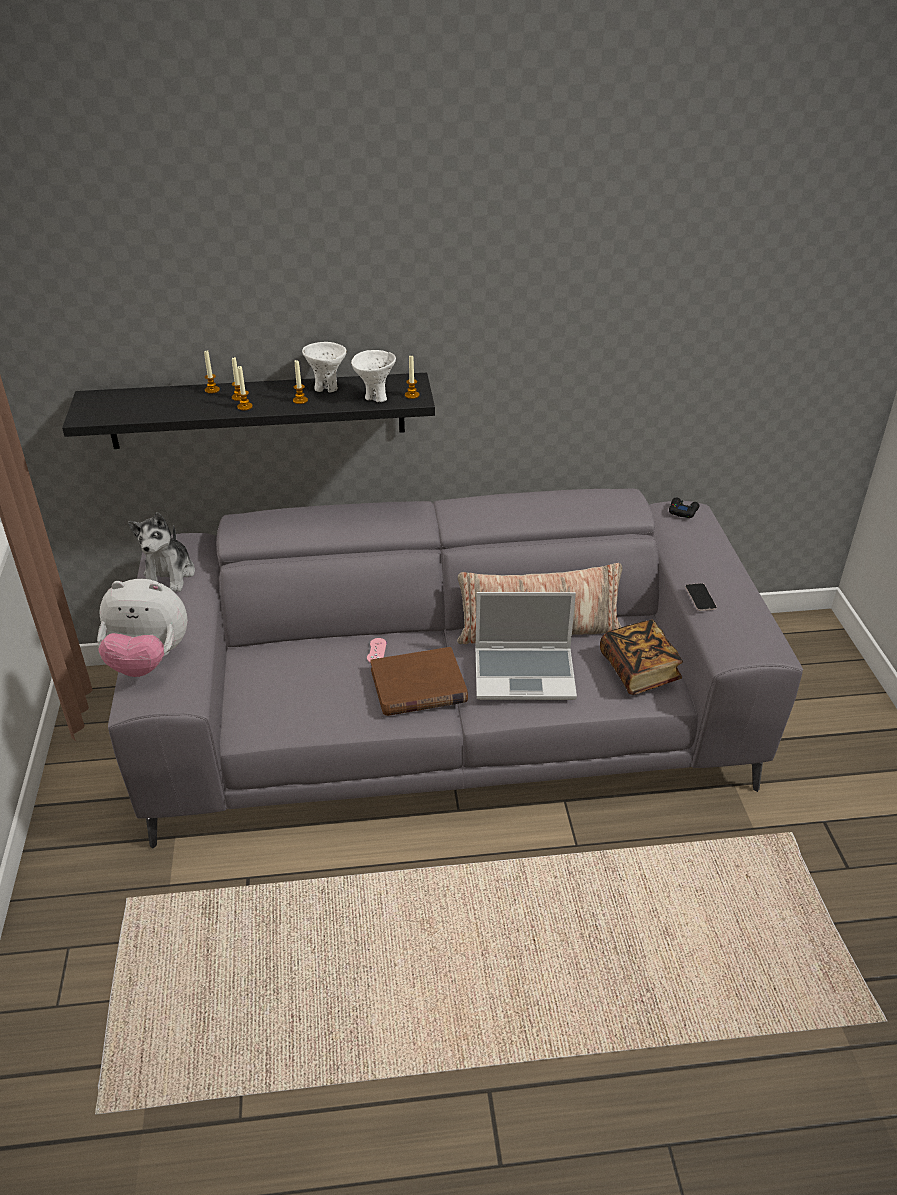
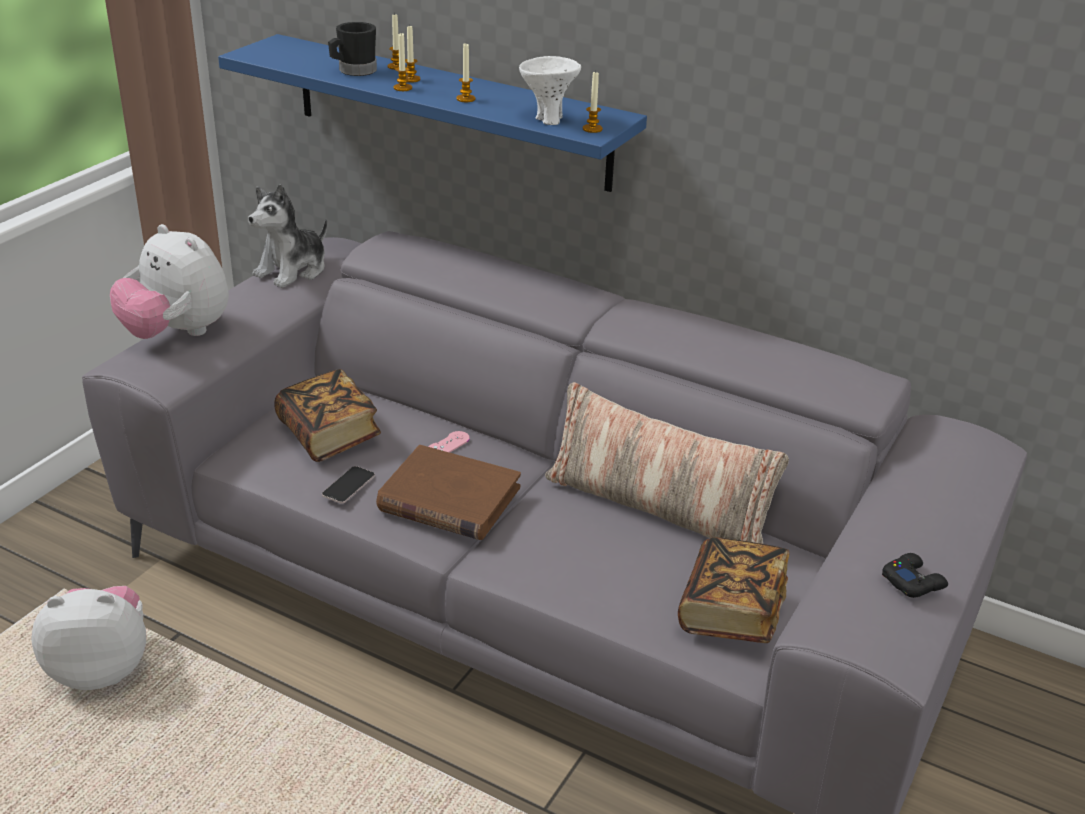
camera: 35 degrees right, 5 degrees down
black shelf [62,373,435,449] -> blue shelf [218,34,647,192]
white bowl [302,342,347,392] -> none
laptop [475,592,577,700] -> none
black game controller [669,498,699,518] -> black game controller moved to [882,553,948,598]
phone [685,583,717,611] -> phone moved to [322,466,375,504]
none -> plush toy [31,586,146,690]
none -> book [274,369,381,462]
none -> black mug [328,22,377,76]

